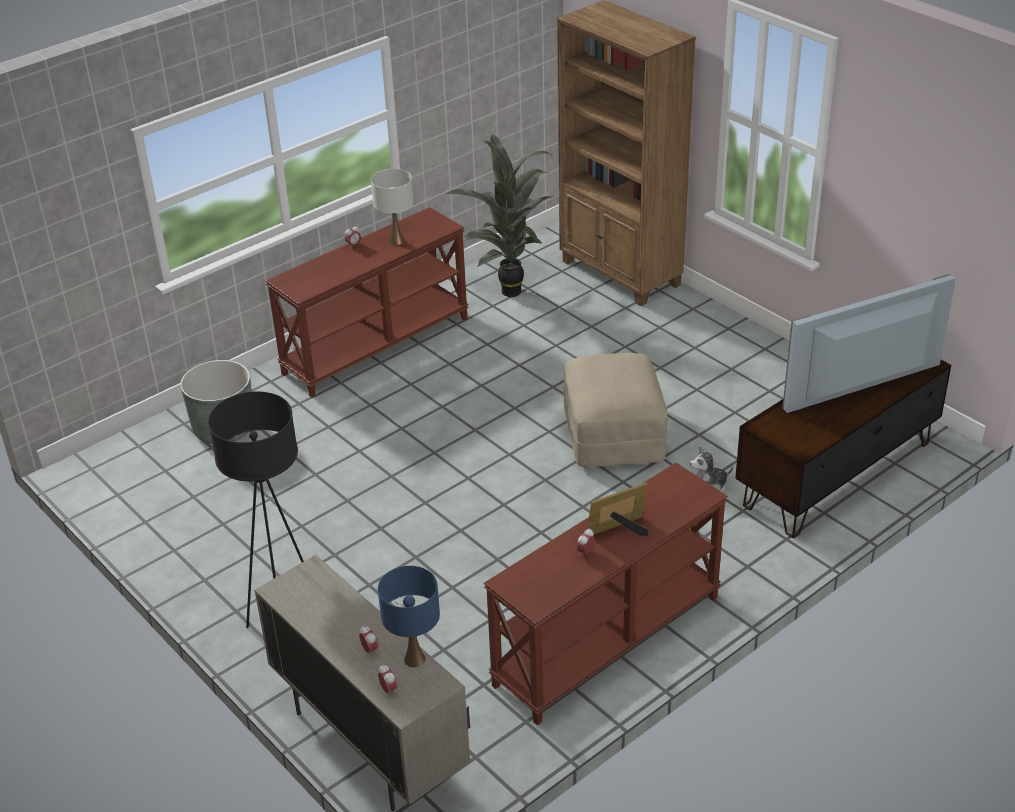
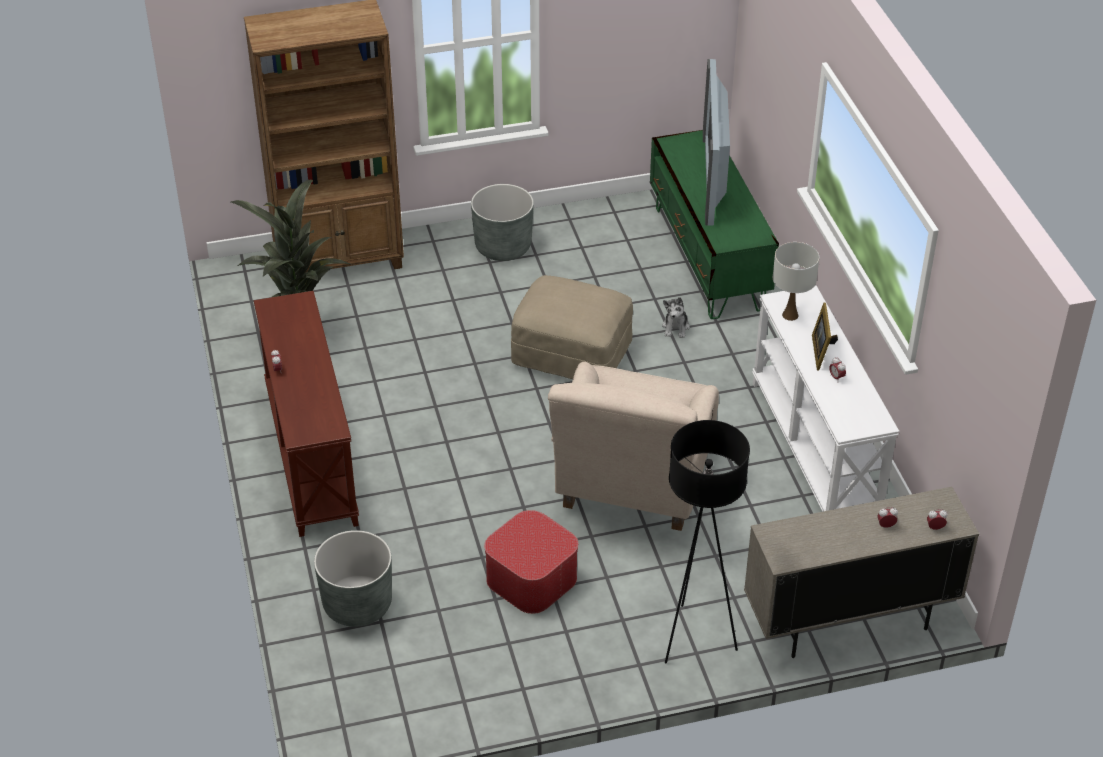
camera: 65 degrees left, 5 degrees up
white table lamp [371,168,414,245] -> white table lamp moved to [773,242,819,321]
blue table lamp [378,566,440,668] -> none
brown console table [484,463,728,726] -> white console table [752,285,900,512]
brown tv stand [735,360,951,538] -> green tv stand [650,130,779,319]
none -> grey planter [471,184,534,261]
none -> ottoman [484,510,578,614]
none -> beige armchair [548,362,719,531]

